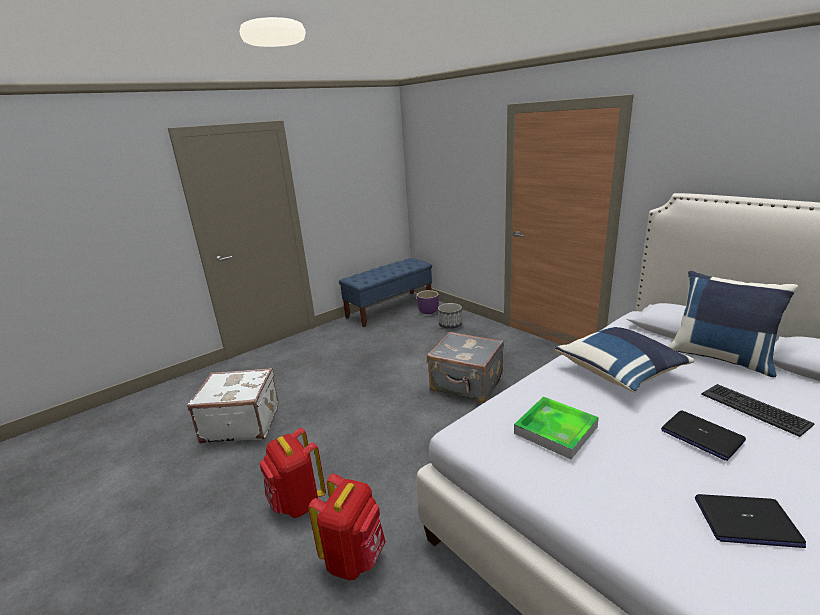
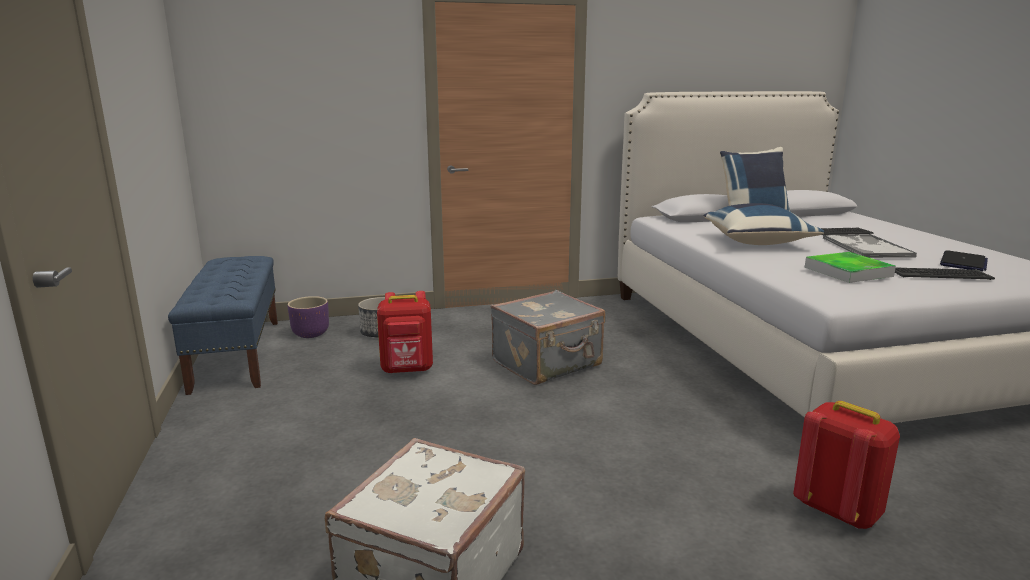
camera: 65 degrees left, 5 degrees down
red backpack [260,428,326,518] -> red backpack moved to [377,291,433,374]
laptop [661,410,746,461] -> tray [823,234,917,258]
none -> keyboard [895,268,995,280]

